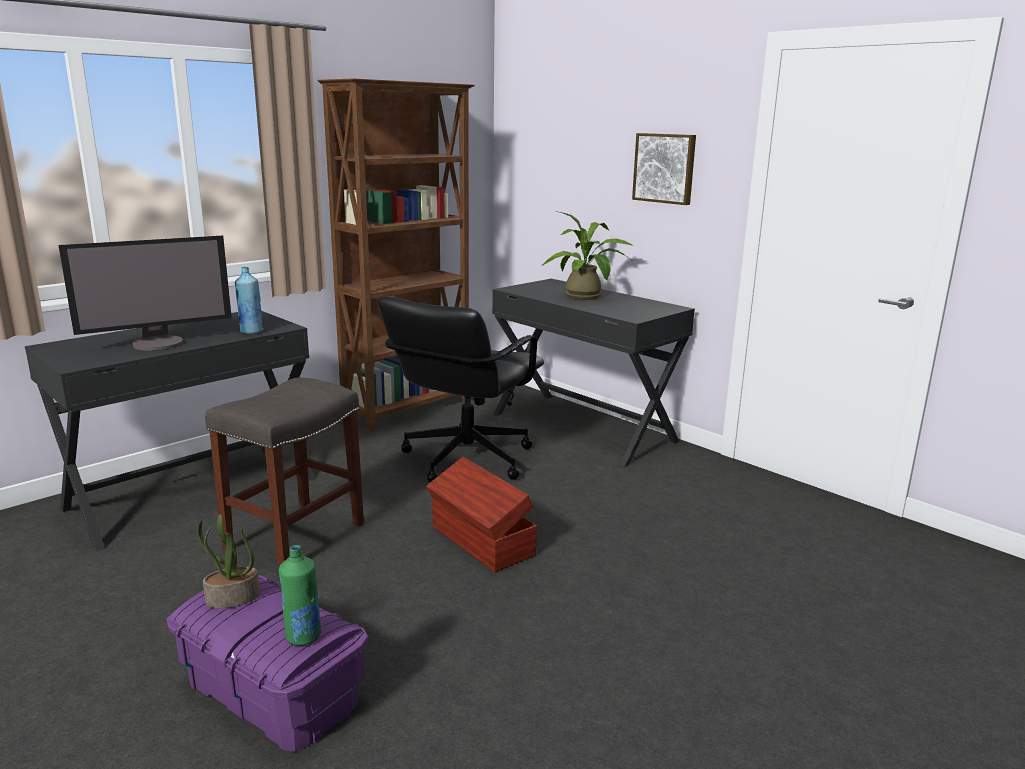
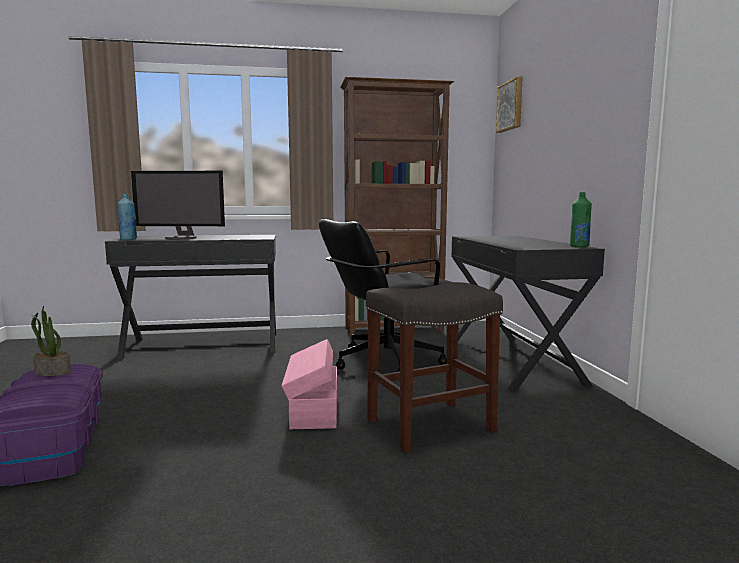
camera: 35 degrees right, 10 degrees down
grey stool [205,378,364,571] -> grey stool moved to [366,282,503,453]
blue bottle [235,267,263,334] -> blue bottle moved to [118,193,137,240]
green bottle [279,545,321,646] -> green bottle moved to [570,192,592,247]
brown storage box [426,457,537,572] -> pink storage box [282,339,337,429]
potted plant [542,211,633,300] -> none
picture [632,133,696,205] -> picture moved to [496,76,523,133]

